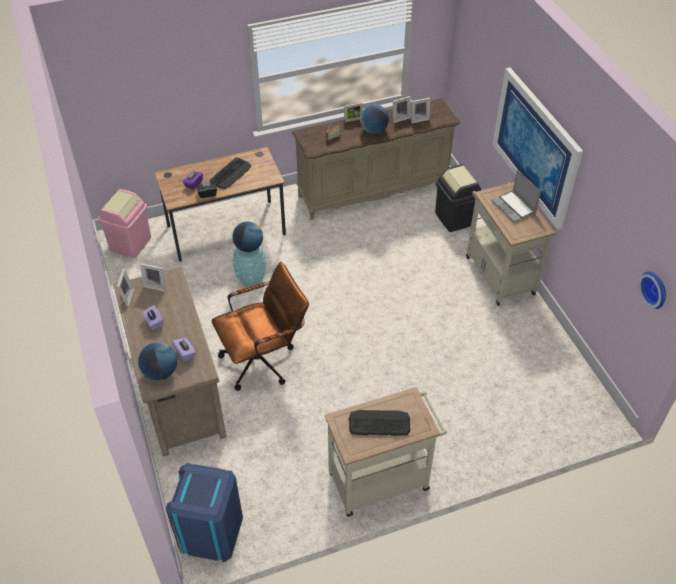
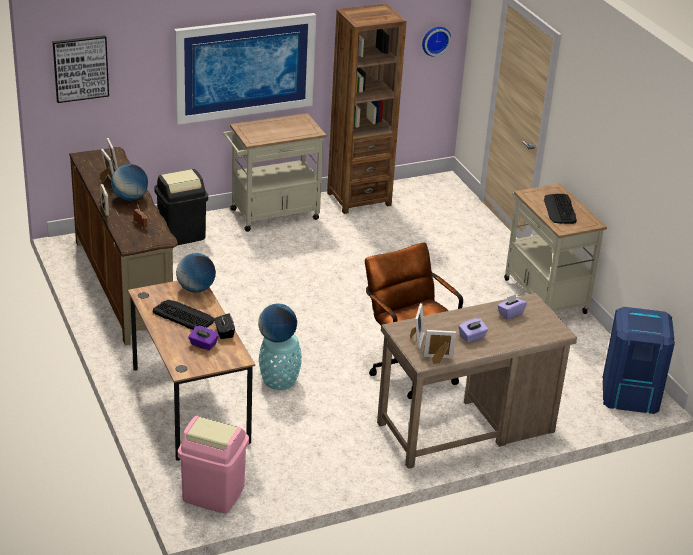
camera: 95 degrees left, 15 degrees down
globe [138,342,177,380] -> globe moved to [176,253,216,292]
laptop [491,170,541,222] -> none
none -> picture [52,35,109,103]
none -> brown bookcase [327,4,407,214]

